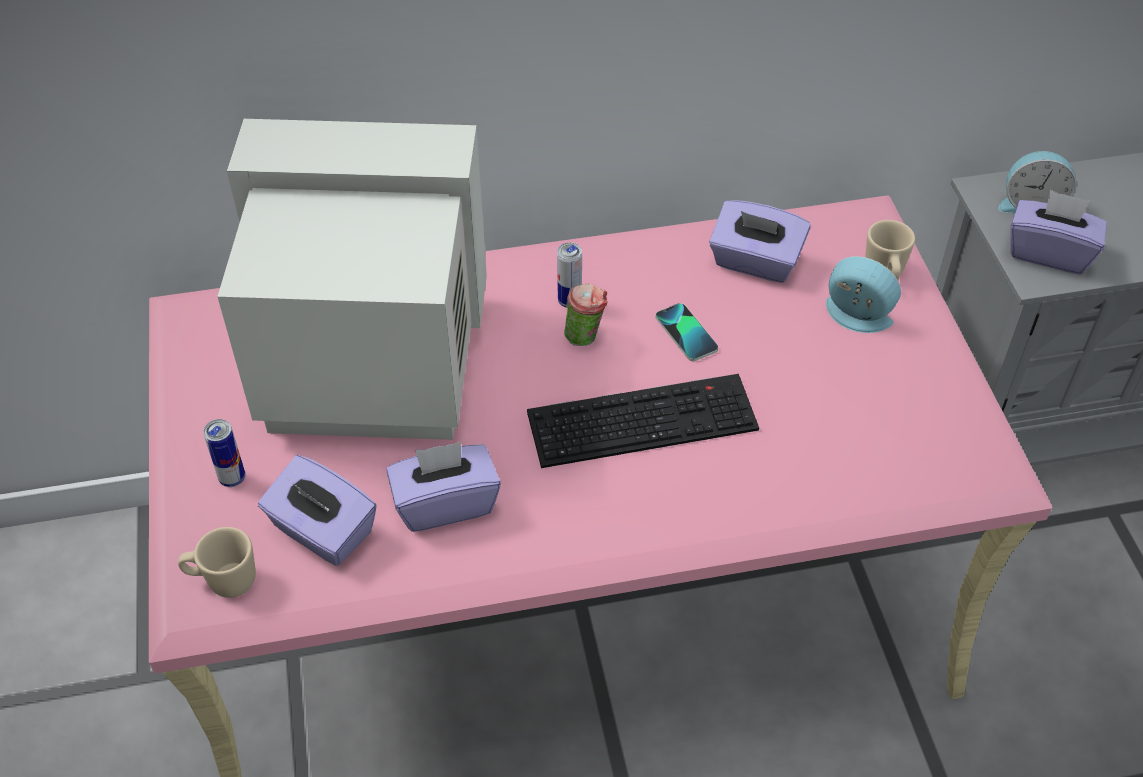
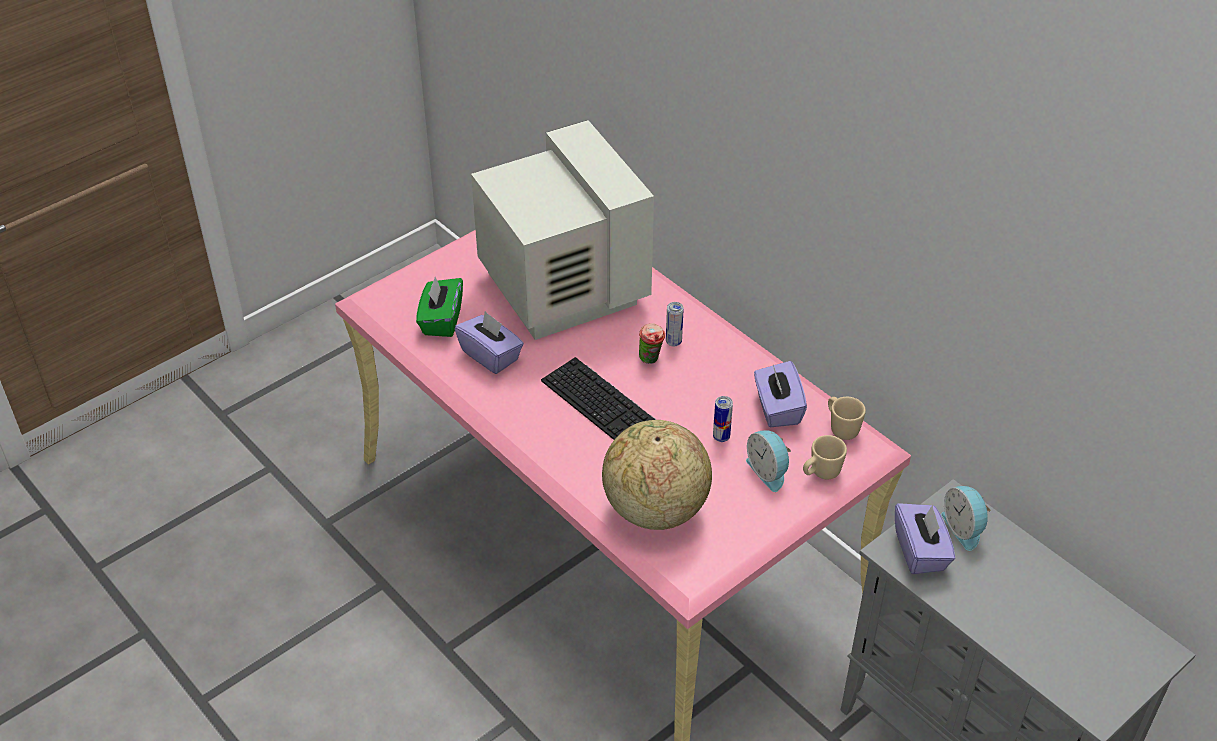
camera: 60 degrees right, 5 degrees down
beige mug [178,527,256,598] -> beige mug moved to [828,397,866,440]
can [203,419,245,487] -> can moved to [713,396,733,442]
purple tissue box [258,455,377,566] -> green tissue box [416,277,463,337]
phone [656,303,718,361] -> none
alarm clock [826,256,901,333] -> alarm clock turned 150 degrees clockwise [746,430,791,492]
none -> globe [602,420,712,530]

